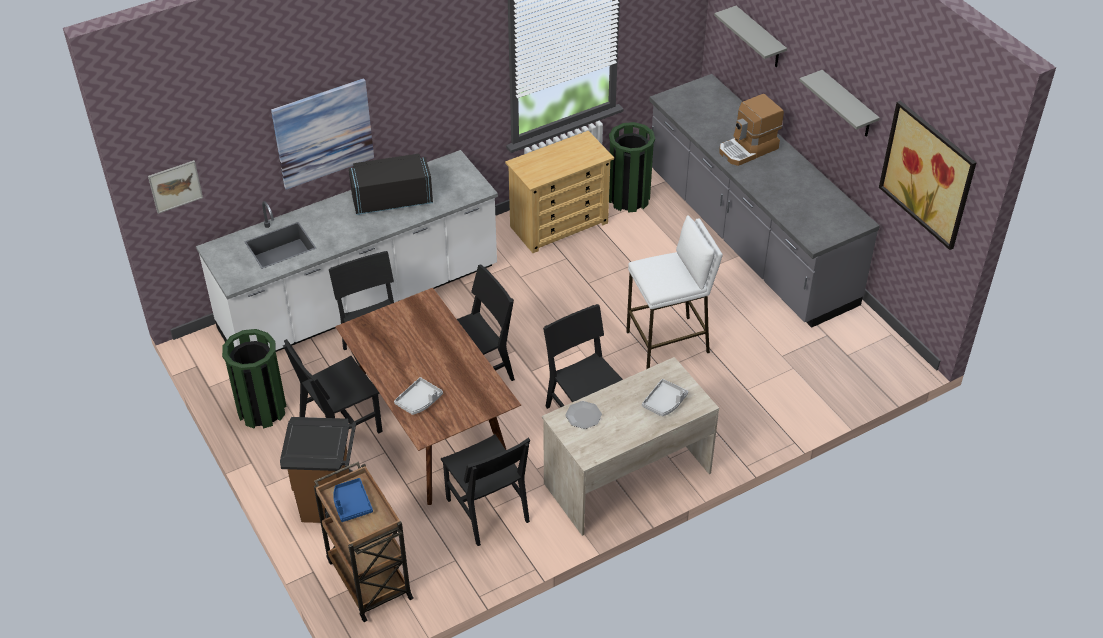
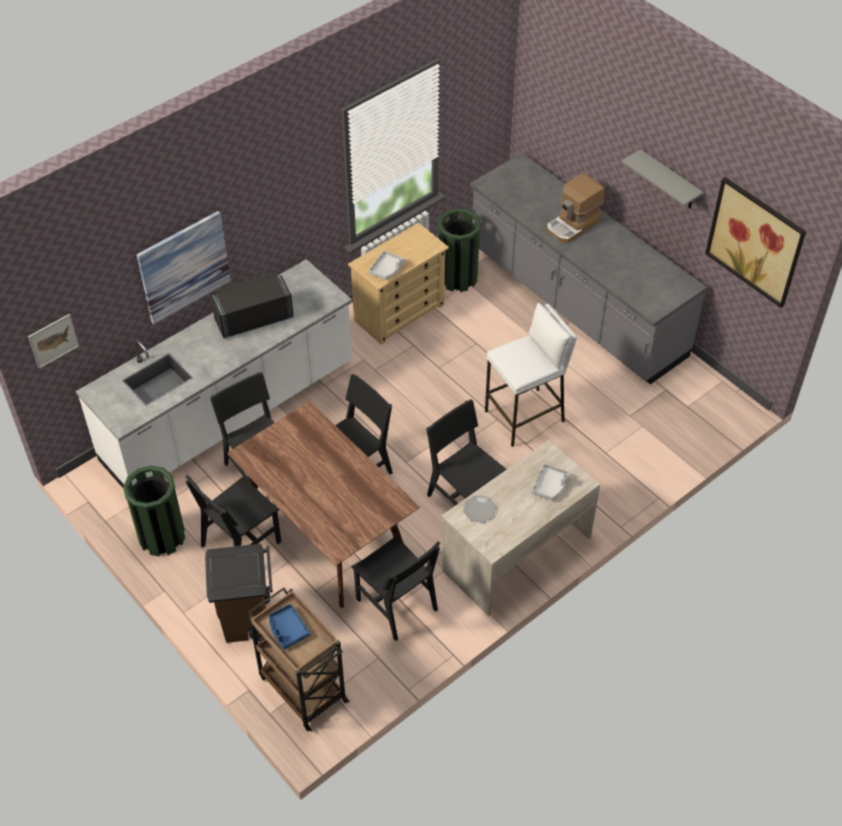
camera: 10 degrees left, 5 degrees up
grey tray [394,377,443,415] -> grey tray moved to [369,251,405,280]
grey shelf [714,6,787,68] -> none

